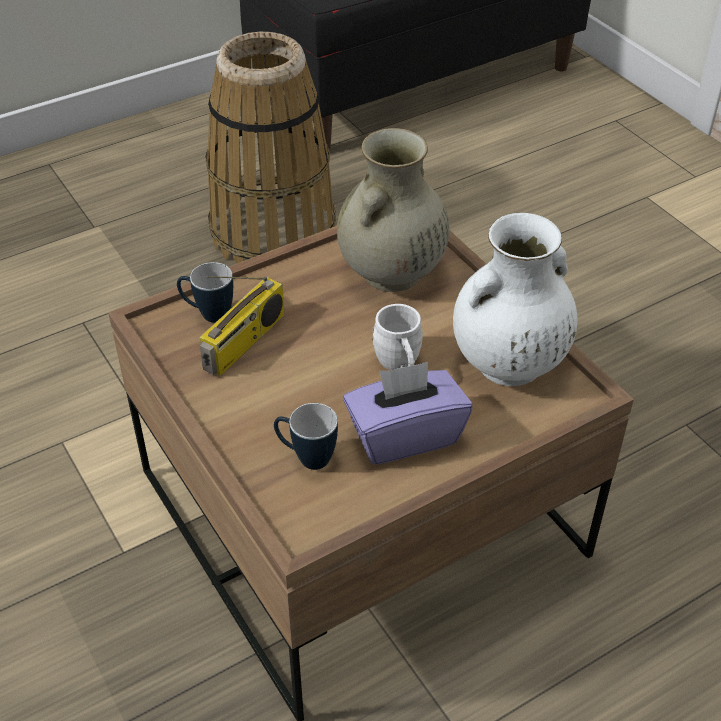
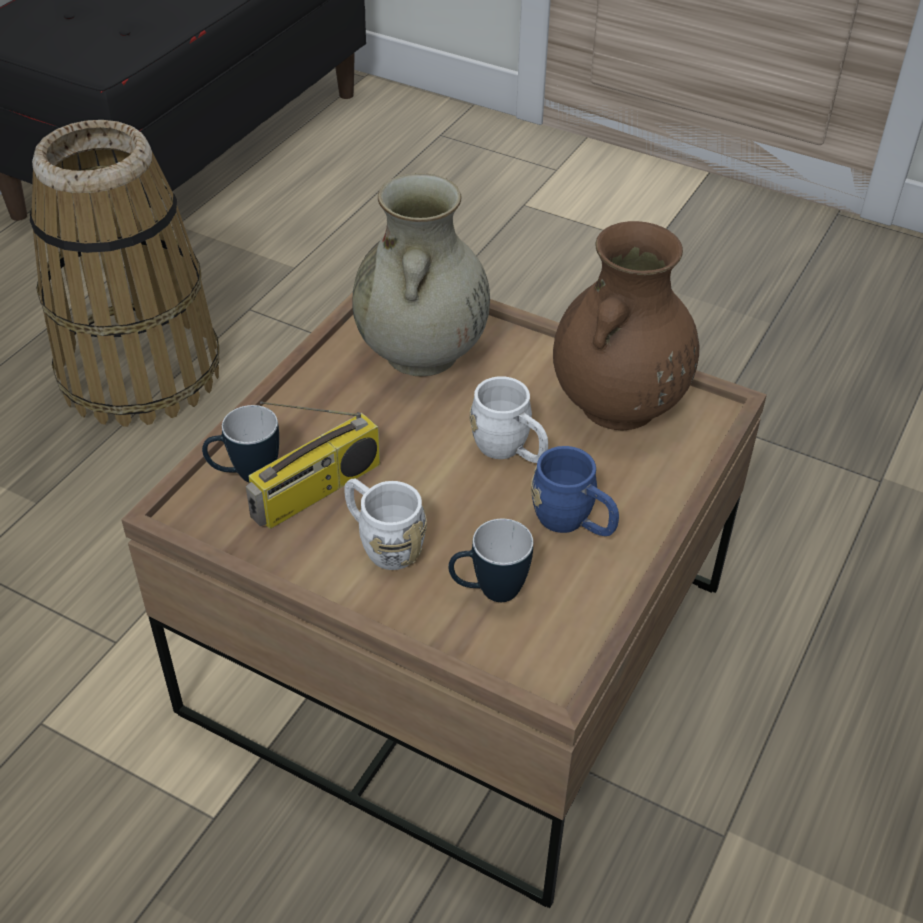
camera: 30 degrees left, 0 degrees up
radio [200,276,285,376] -> radio turned 45 degrees clockwise [246,401,380,529]
purple tissue box [343,362,472,465] -> blue mug [531,446,619,536]
white vase [453,213,578,386] -> brown vase [553,221,699,431]
none -> white mug [344,479,427,570]

